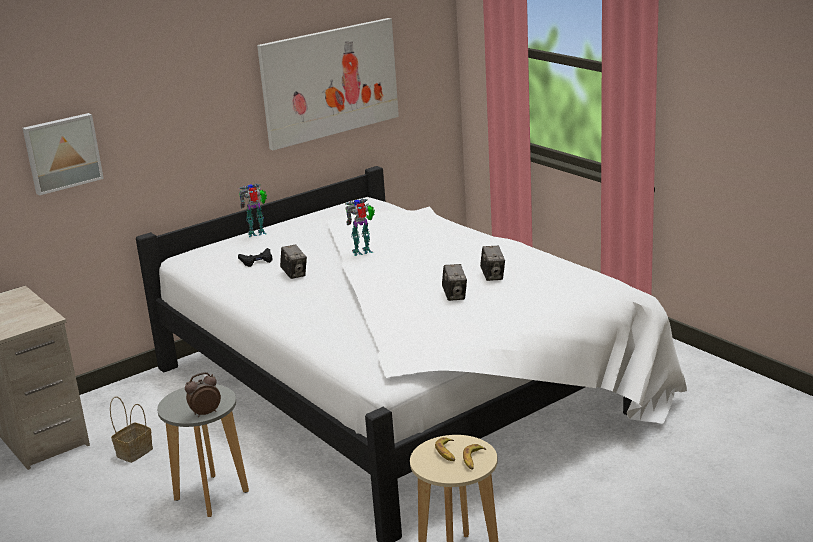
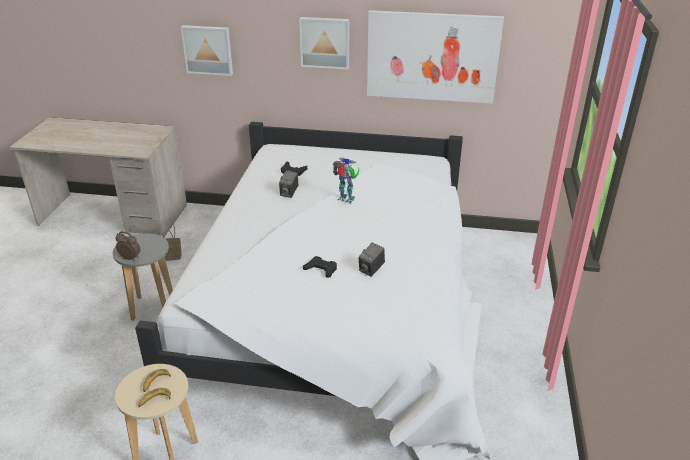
camera: 45 degrees right, 10 degrees up
toy robot [239,183,267,237] -> none
camera [442,264,467,301] -> black game controller [303,256,337,278]
none -> picture [299,17,349,69]

